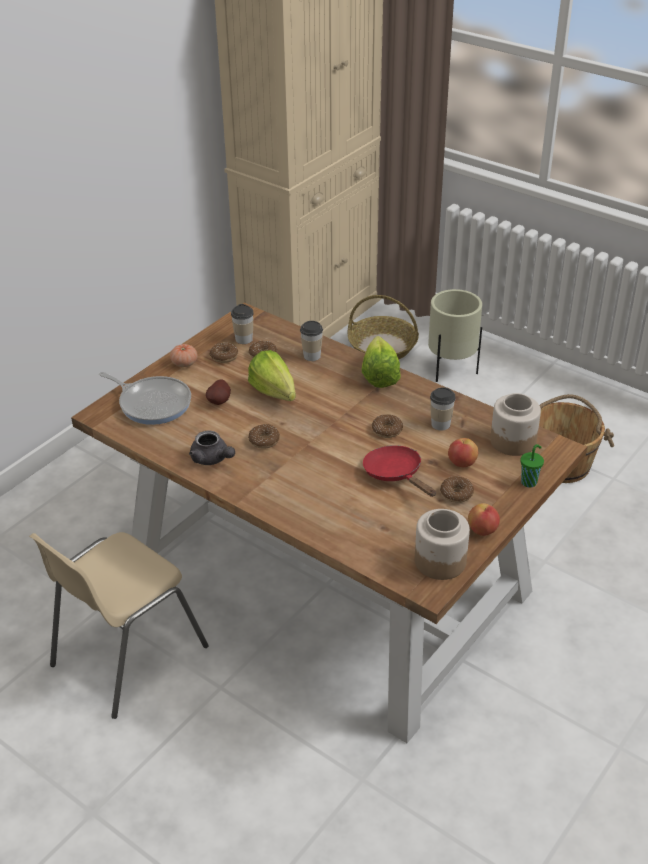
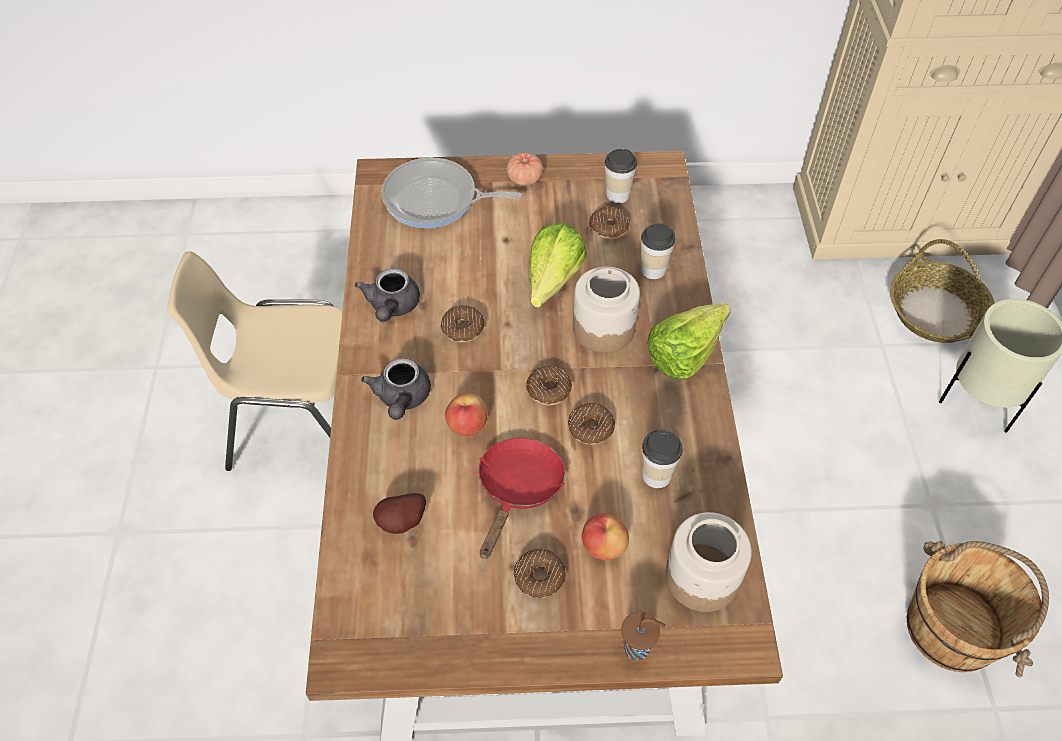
camera: 50 degrees right, 15 degrees up
frying pan [99,372,191,425] -> frying pan turned 105 degrees clockwise [382,158,522,228]
potato [206,379,231,405] -> potato moved to [373,493,426,534]
donut [210,343,238,363] -> donut moved to [526,366,572,406]
jar [415,509,470,580] -> jar moved to [573,267,640,353]
apple [468,503,500,536] -> apple moved to [445,393,487,436]
green cup [520,444,544,487] -> brown cup [621,612,666,660]
none -> grey teapot [361,358,431,420]

